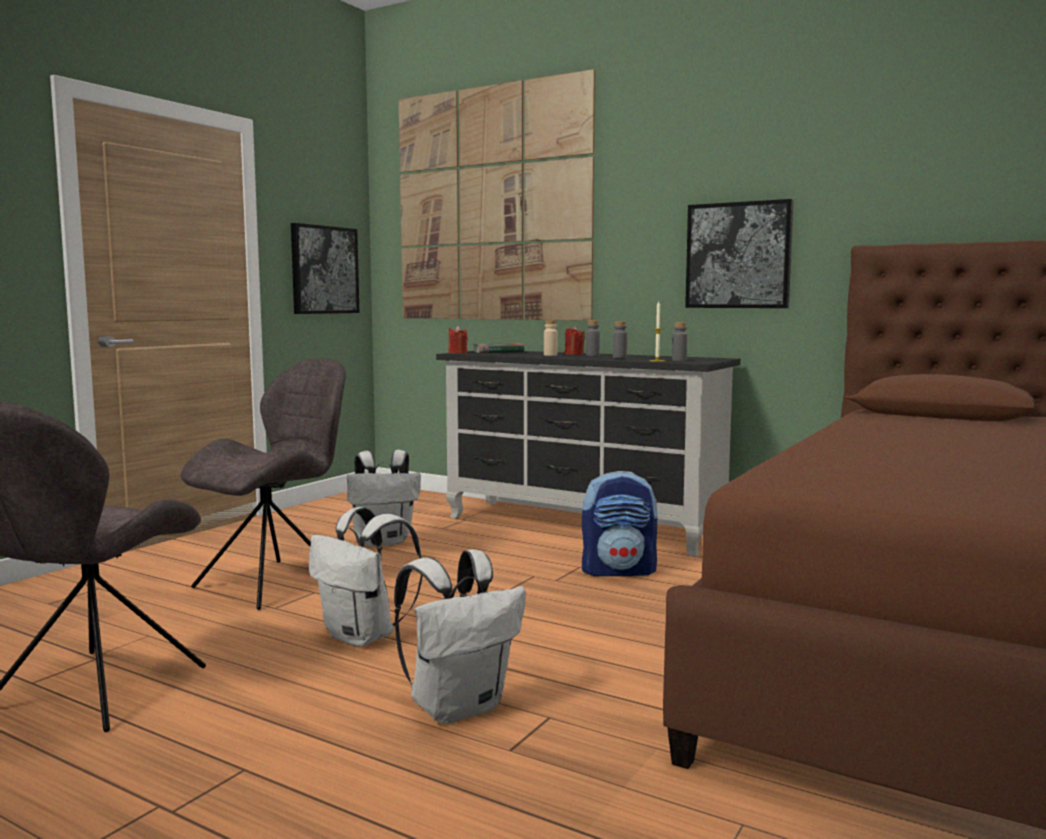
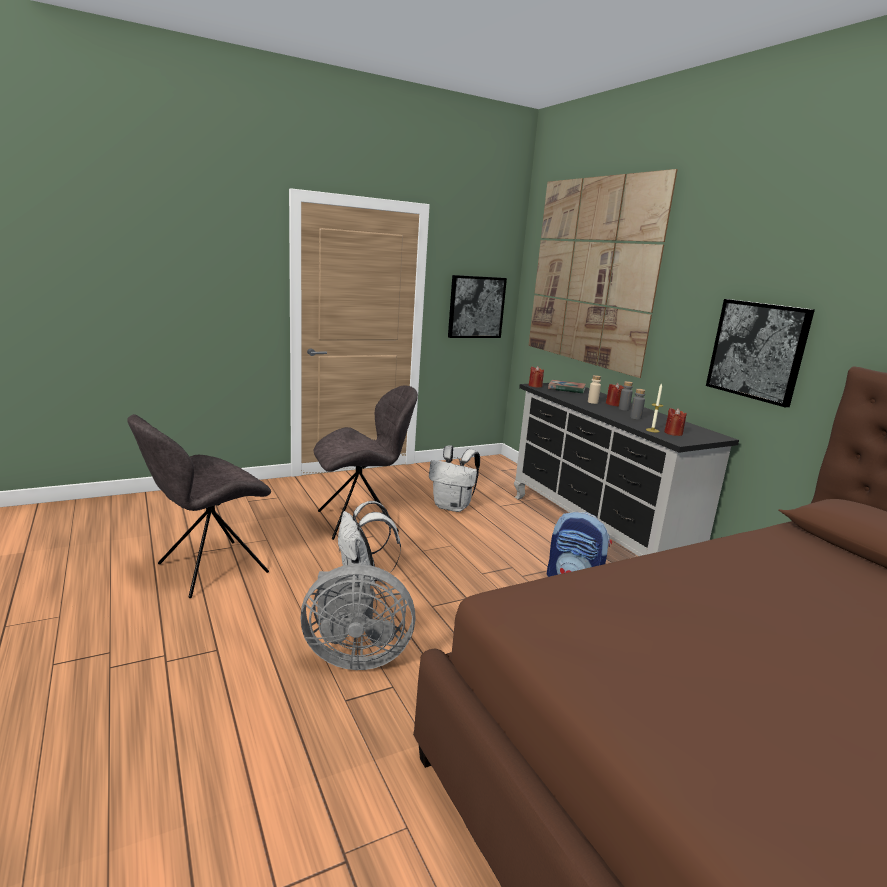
camera: 30 degrees right, 10 degrees up
white backpack [394,549,526,724] -> grey fan [301,564,416,670]
grey bottle [672,322,687,361] -> red candle [664,408,687,436]

